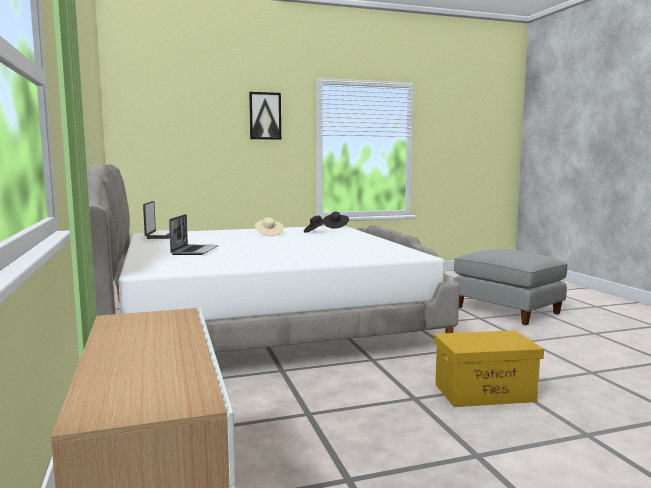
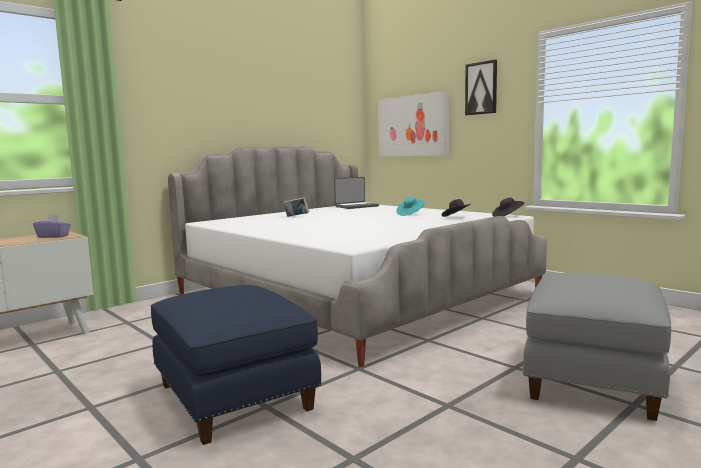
camera: 65 degrees right, 0 degrees up
laptop [169,214,219,255] -> book [283,197,309,217]
beige hat [255,217,283,236] -> turquoise hat [396,197,425,216]
yellow storage box [434,330,544,407] -> blue ottoman [151,285,321,445]
none -> purple tissue box [33,214,71,238]
none -> picture [378,91,449,157]

